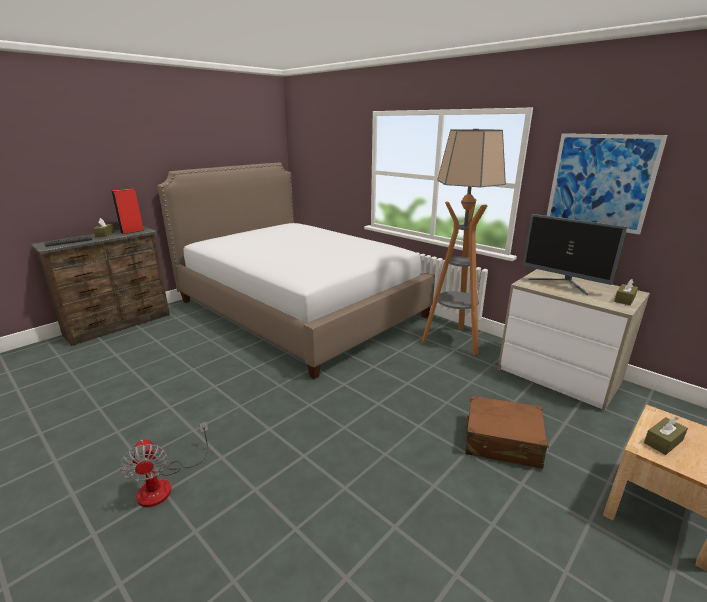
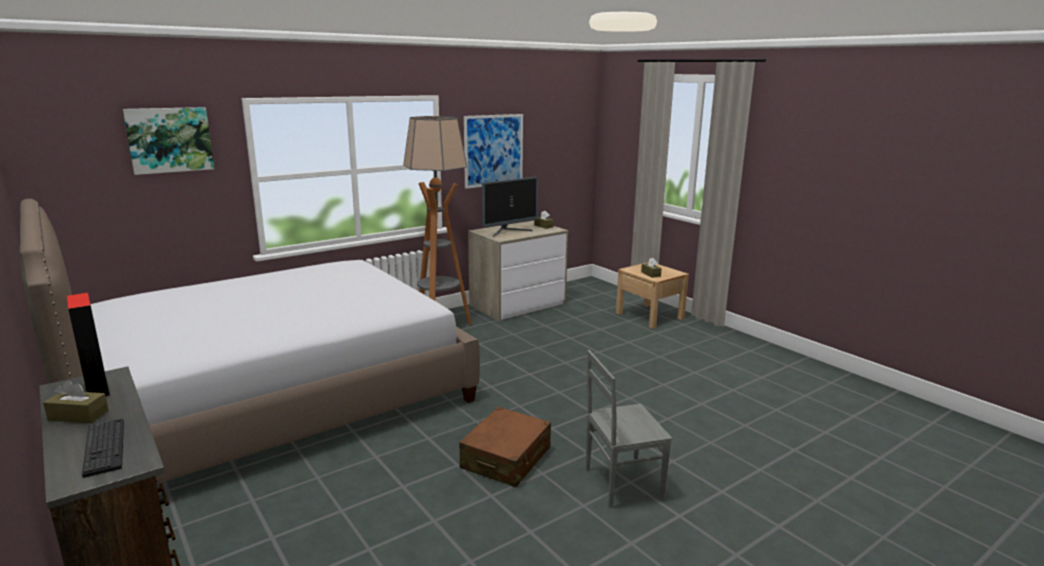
camera: 80 degrees left, 5 degrees down
fan [119,422,208,507] -> grey chair [586,350,672,508]
brown suitcase [465,396,549,469] -> brown suitcase moved to [459,407,551,487]
none -> picture [123,107,214,175]

